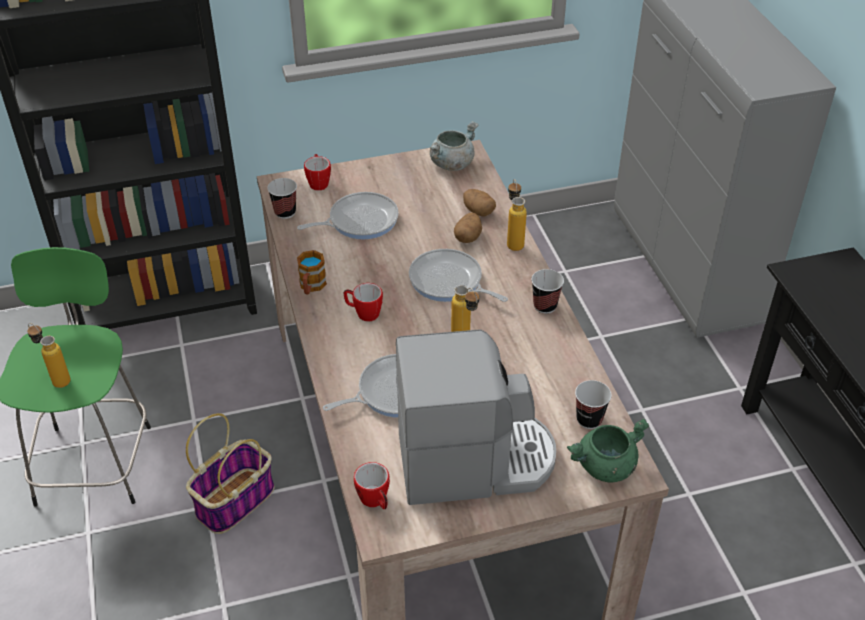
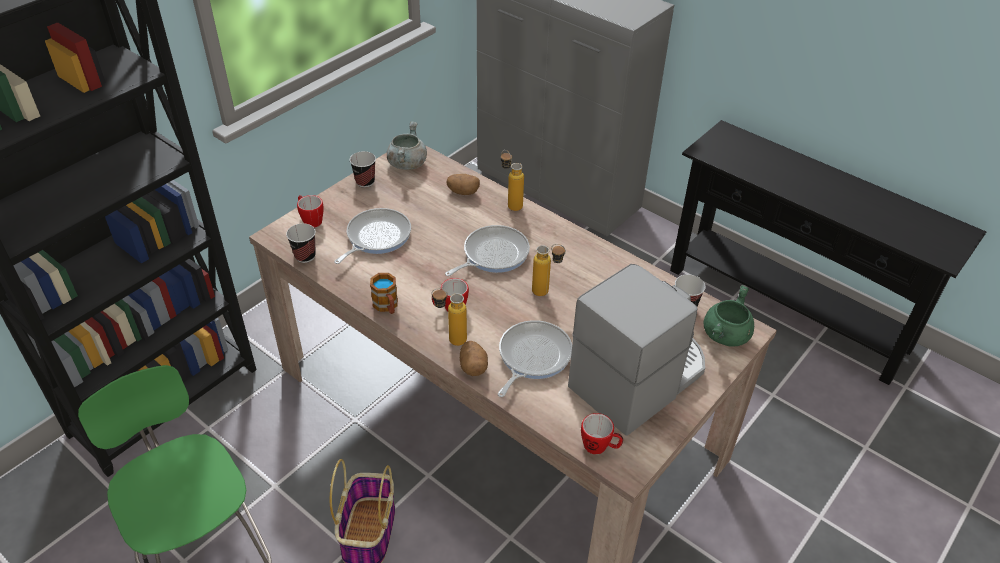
camera: 35 degrees left, 0 degrees up
bottle [27,323,71,388] -> bottle moved to [431,288,467,346]
frying pan [409,249,508,302] -> frying pan turned 135 degrees clockwise [445,225,530,276]
potato [454,213,482,243] -> potato moved to [460,341,488,376]
cup [531,269,564,314] -> cup moved to [350,151,376,188]

